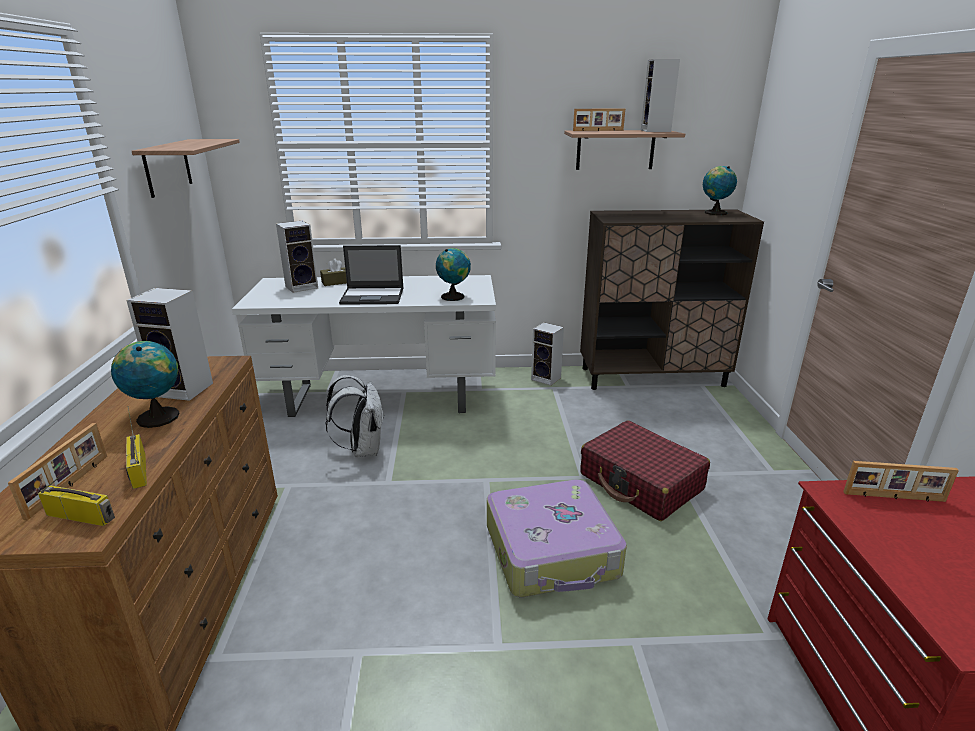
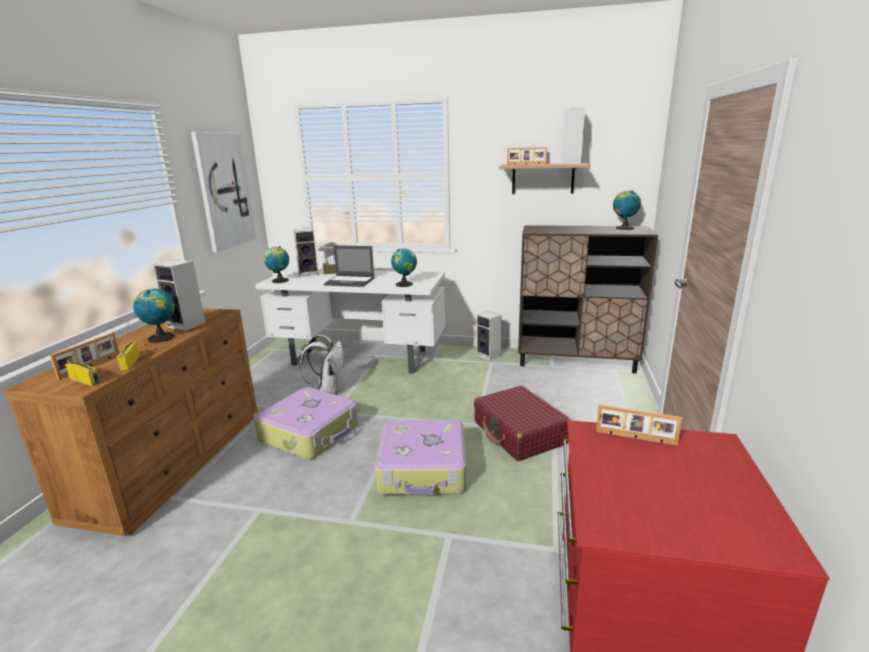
camera: 15 degrees right, 5 degrees down
shelf [132,139,240,198] -> picture [191,132,256,252]
none -> suitcase [254,387,358,459]
none -> globe [264,246,289,283]

